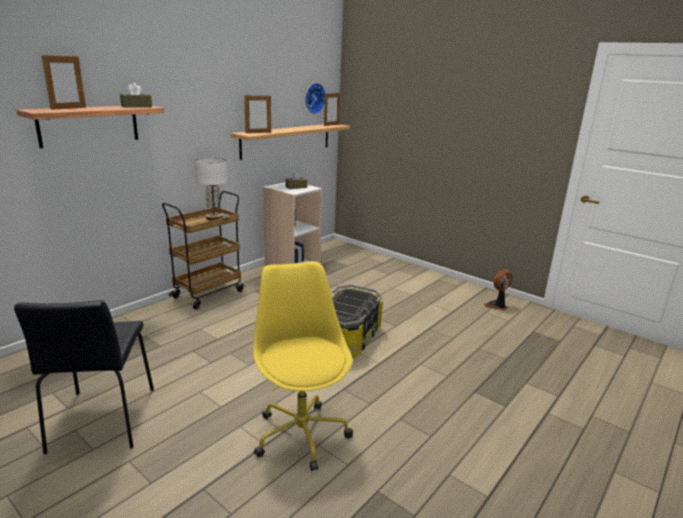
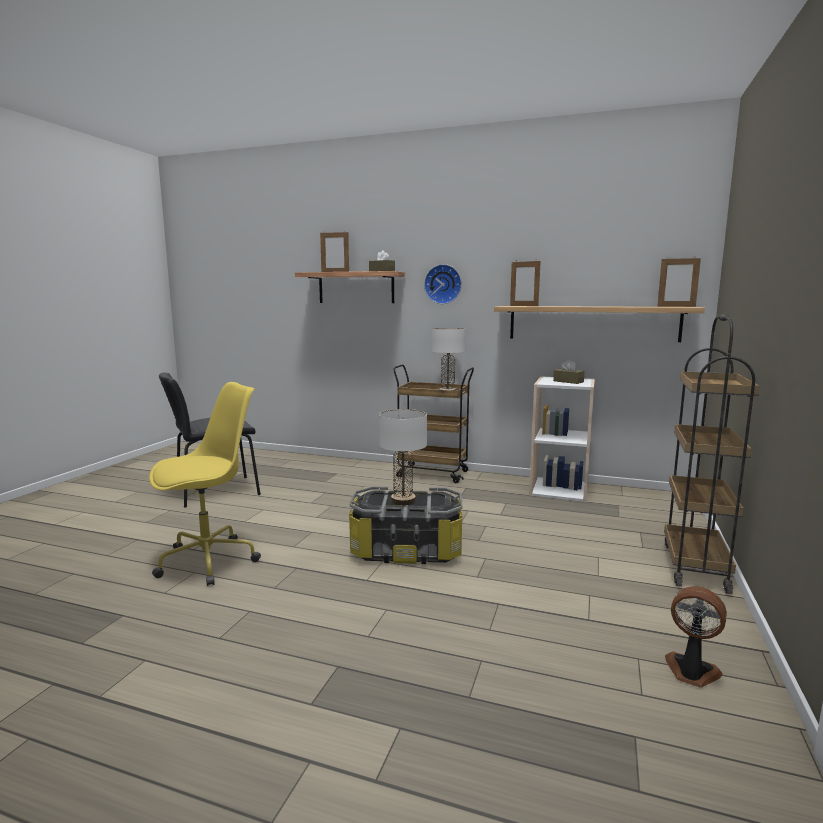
camera: 70 degrees right, 10 degrees down
wall clock [305,83,326,115] -> wall clock moved to [424,264,462,304]
none -> table lamp [379,409,427,505]
none -> brown cart [664,314,760,594]

